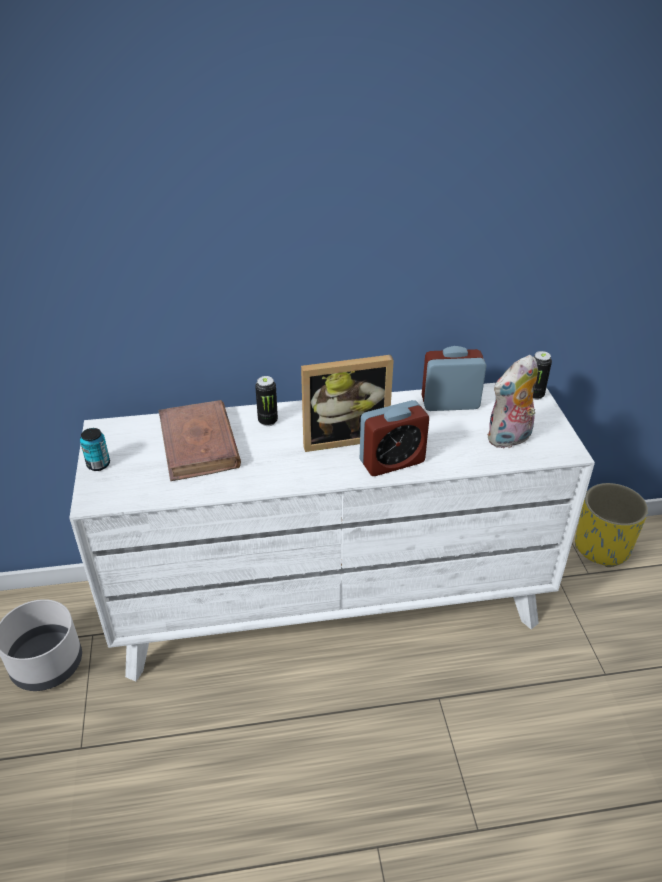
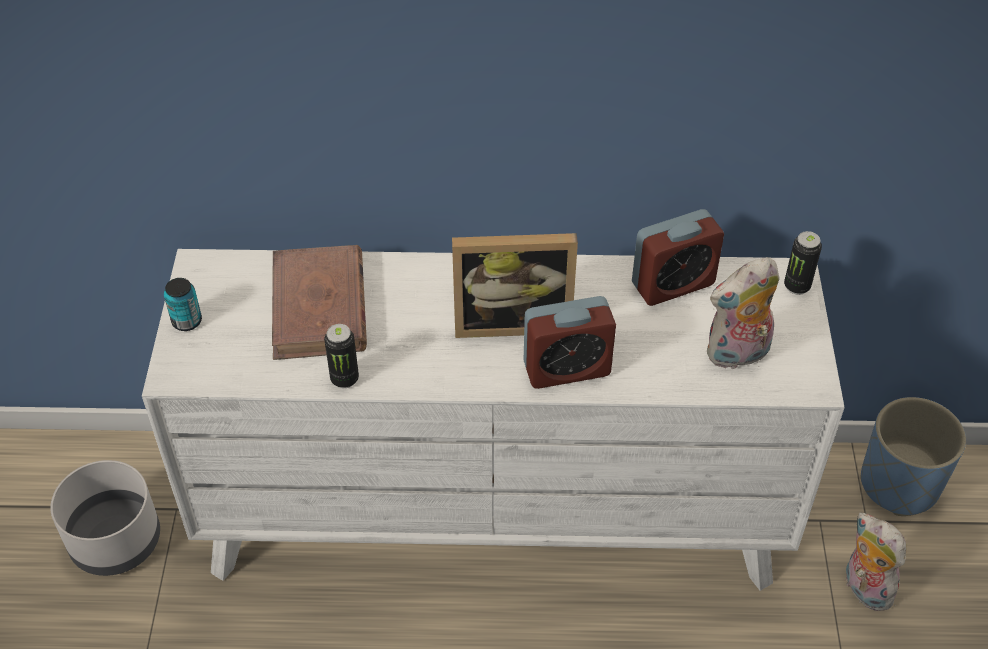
camera: 10 degrees right, 10 degrees up
can [255,376,278,426] -> can moved to [324,324,359,388]
alarm clock [422,346,487,411] -> alarm clock turned 150 degrees clockwise [632,209,724,306]
yellow planter [575,483,648,567] -> blue planter [861,397,966,516]
none -> plush toy [846,512,907,611]

